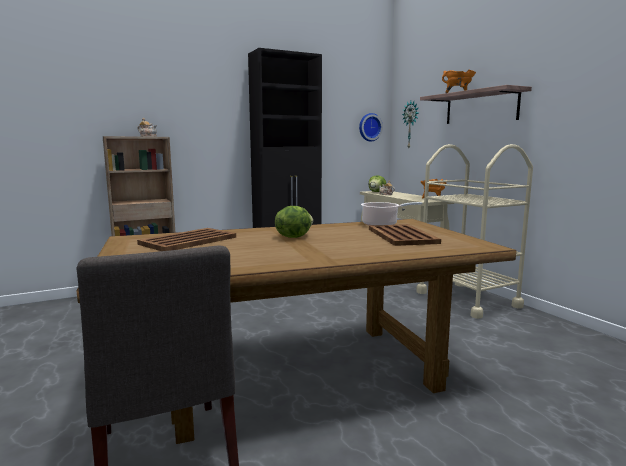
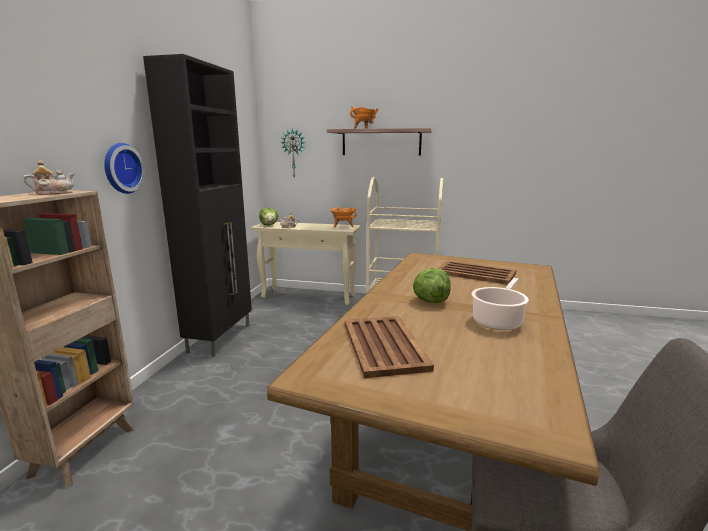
camera: 50 degrees left, 5 degrees up
wall clock [359,113,383,142] -> wall clock moved to [104,143,145,194]
cooking pot [361,202,422,226] -> cooking pot moved to [472,278,529,330]

